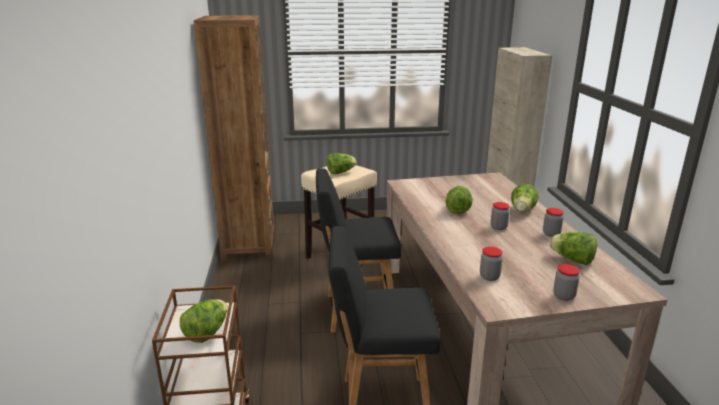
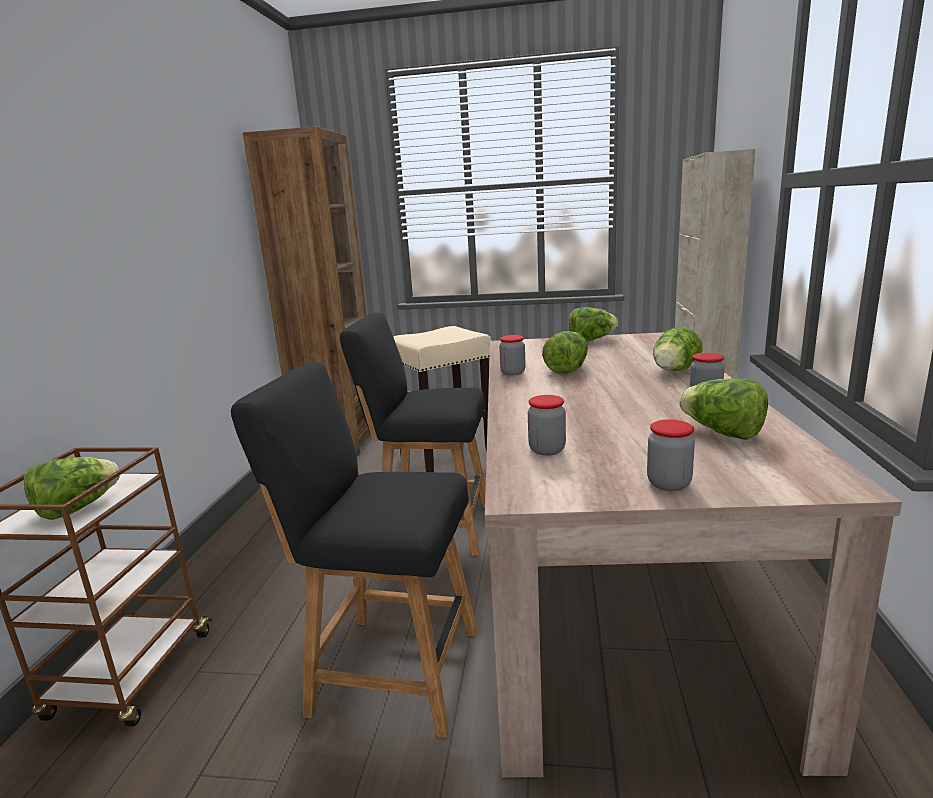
camera: 15 degrees right, 5 degrees down
lettuce [327,153,357,174] -> lettuce moved to [569,307,618,342]
jar [491,202,510,230] -> jar moved to [499,335,526,375]

